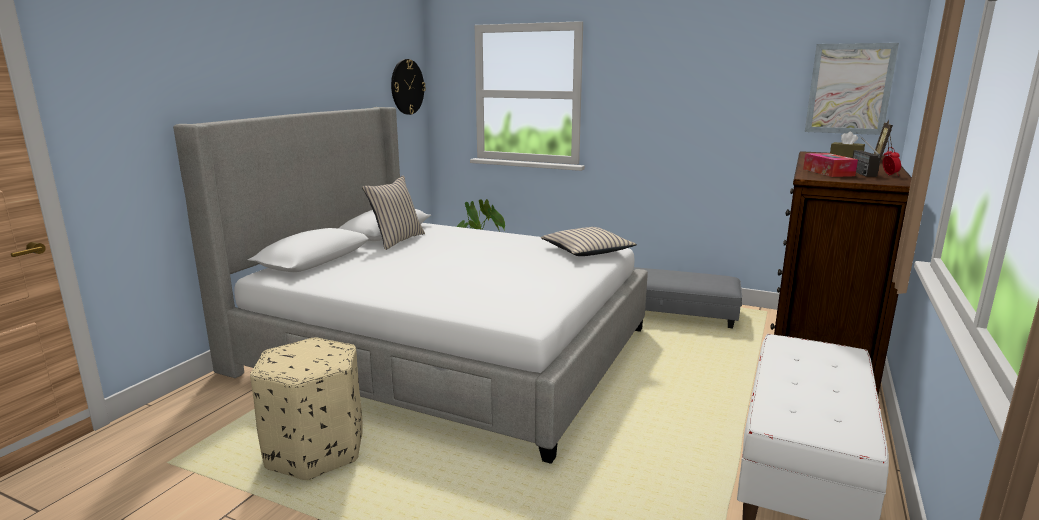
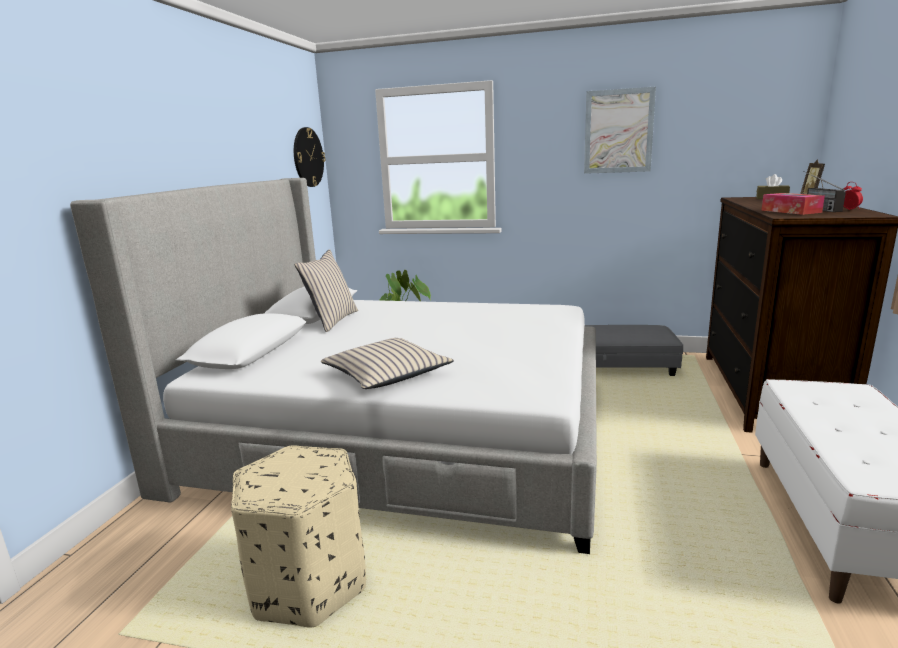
camera: 10 degrees left, 0 degrees up
beige pillow [541,227,637,256] -> beige pillow moved to [321,338,454,389]
picture [805,43,899,135] -> picture moved to [584,87,656,174]

